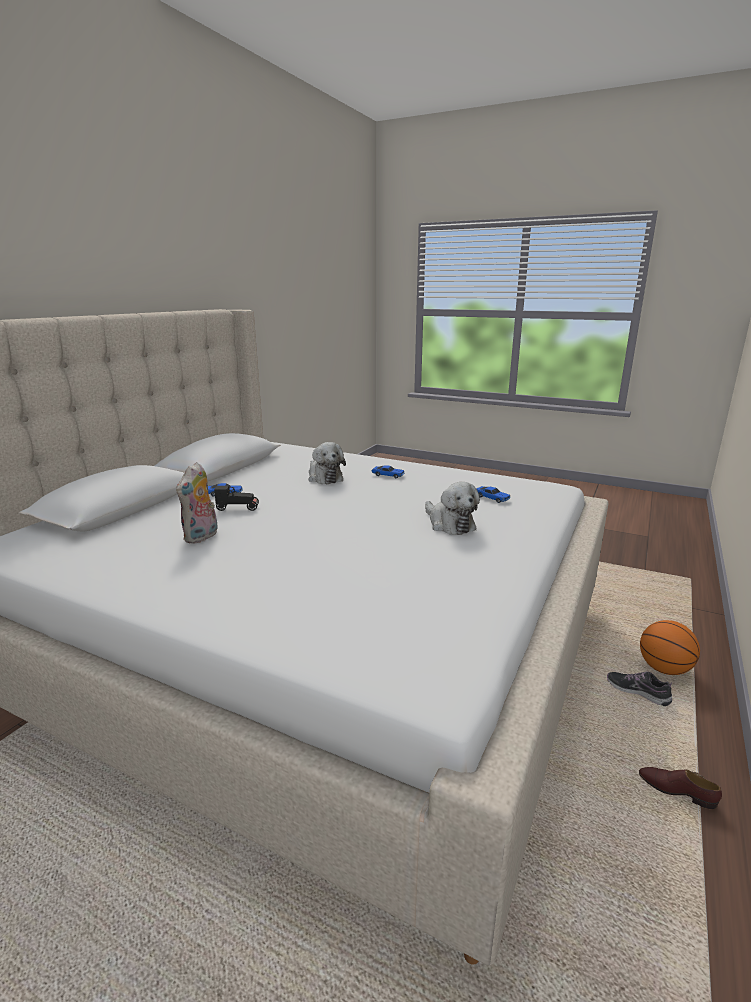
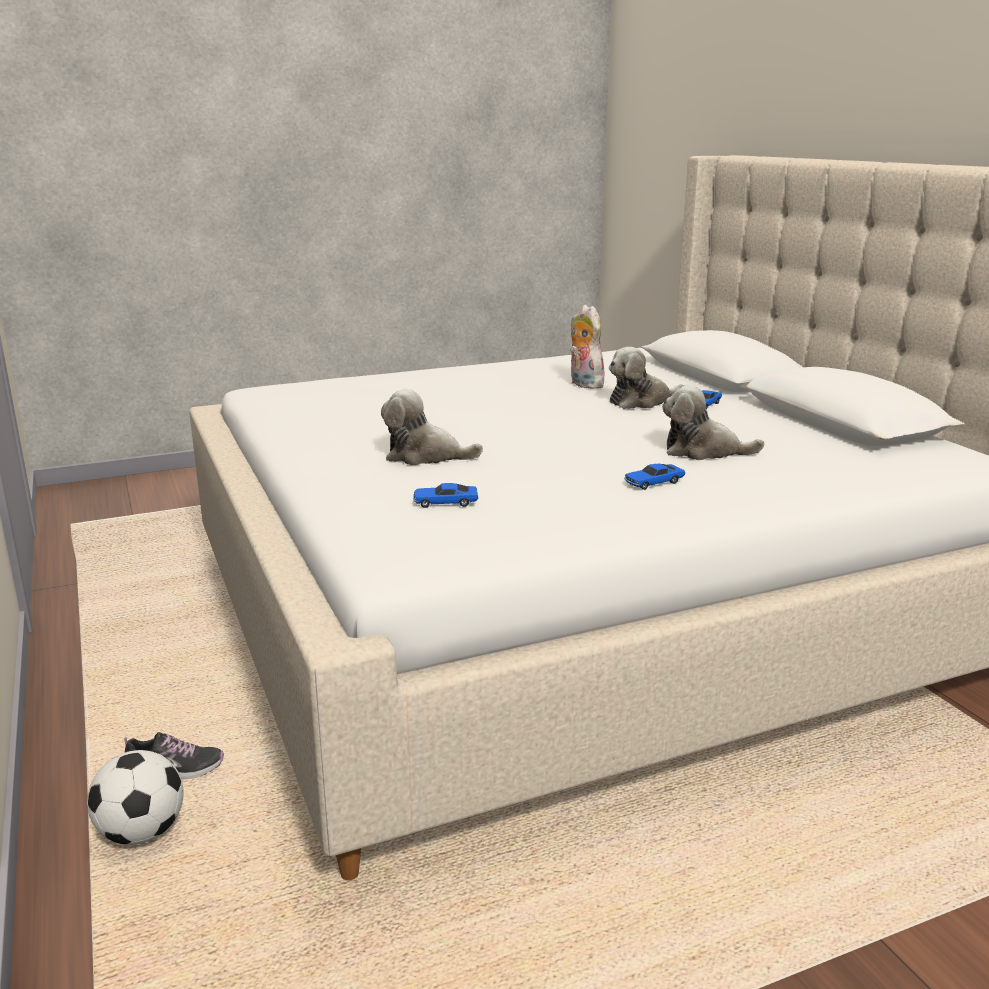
camera: 130 degrees right, 0 degrees up
black toy car [214,486,259,511] -> plush toy [609,347,684,409]
brown shoe [639,767,722,809] -> none
basketball [640,620,700,675] -> football [87,750,184,845]

